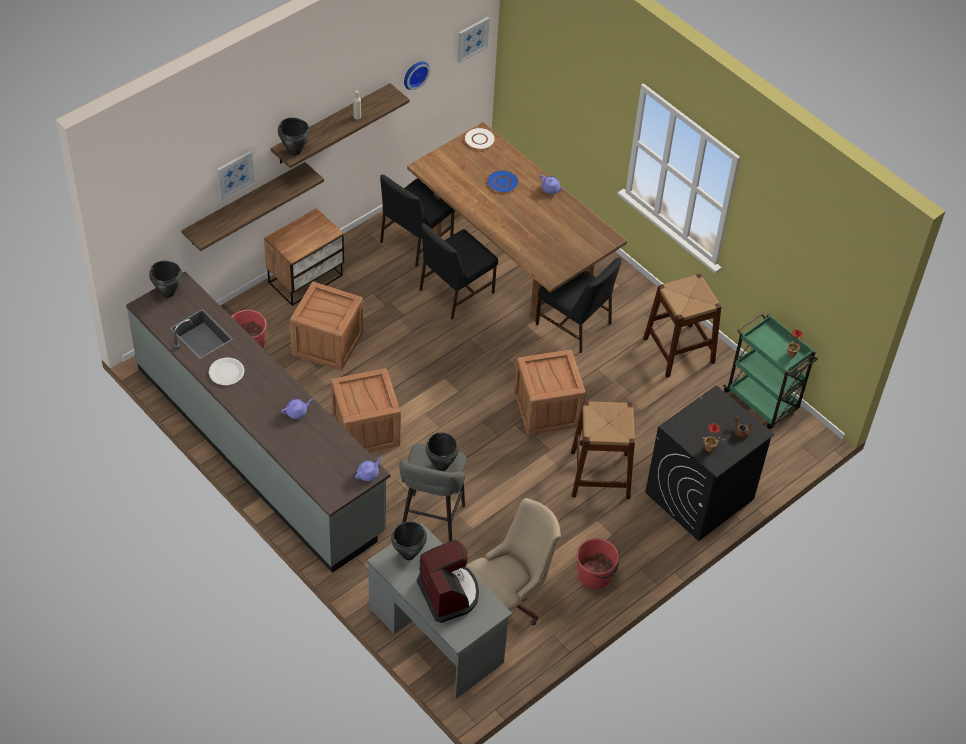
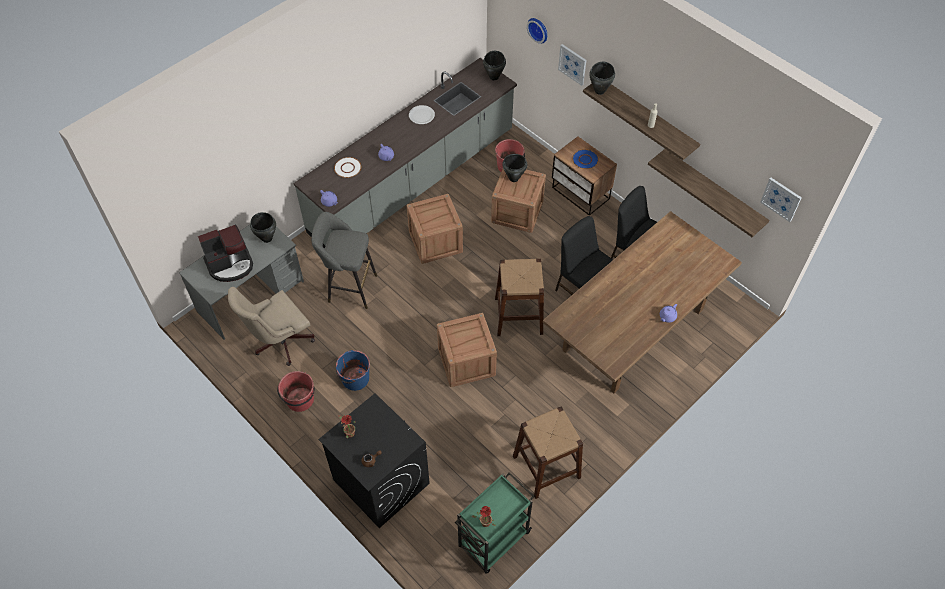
camera: 90 degrees right, 5 degrees up
shelf [181,162,324,251] -> shelf moved to [648,149,769,237]
wall clock [404,61,430,90] -> wall clock moved to [527,18,547,43]
black cooking pot [426,432,459,471] -> black cooking pot moved to [502,154,527,182]
white plate [464,128,495,150] -> white plate moved to [334,157,361,178]
beige office chair [466,498,561,625] -> beige office chair turned 90 degrees clockwise [228,287,315,366]
blue plate [487,170,519,193] -> blue plate moved to [572,149,599,169]
black chair [536,257,622,353] -> none
brown stool [571,401,635,499] -> brown stool moved to [495,259,544,336]
none -> blue bucket [336,350,370,391]

